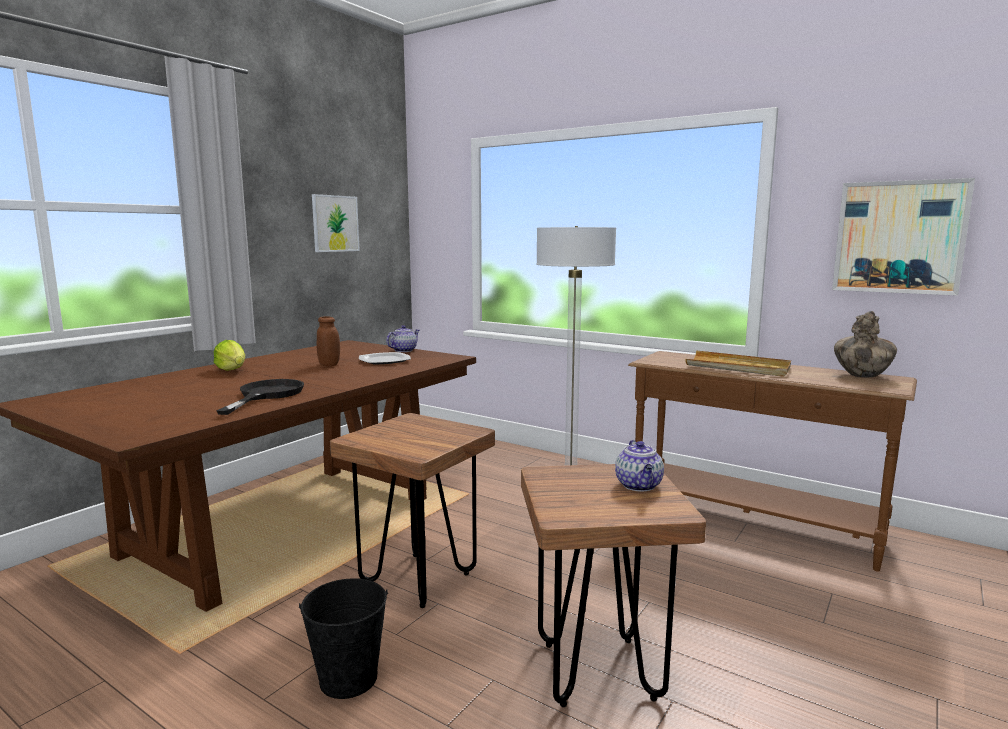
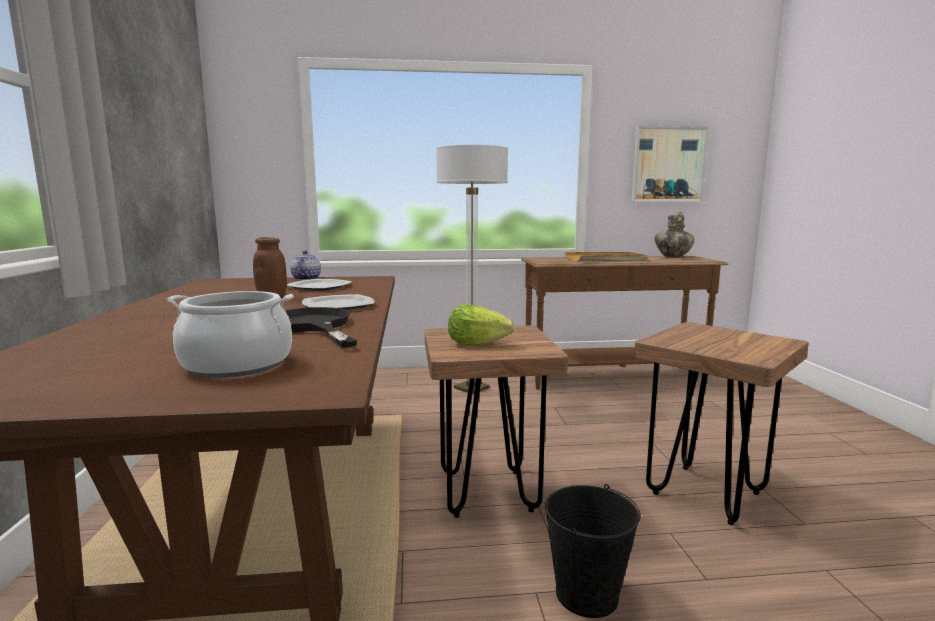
camera: 40 degrees left, 0 degrees up
lettuce [214,340,245,371] -> lettuce moved to [448,305,514,345]
picture [312,194,360,252] -> none
teapot [615,440,664,492] -> none
none -> cooking pot [167,291,294,378]
none -> plate [302,294,374,310]

